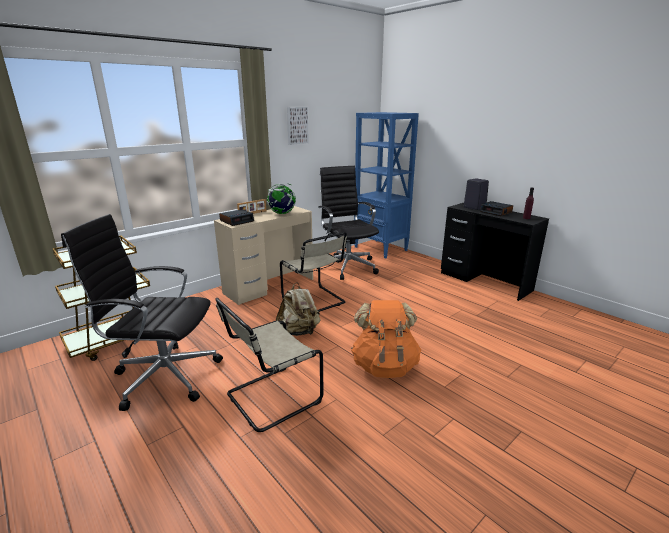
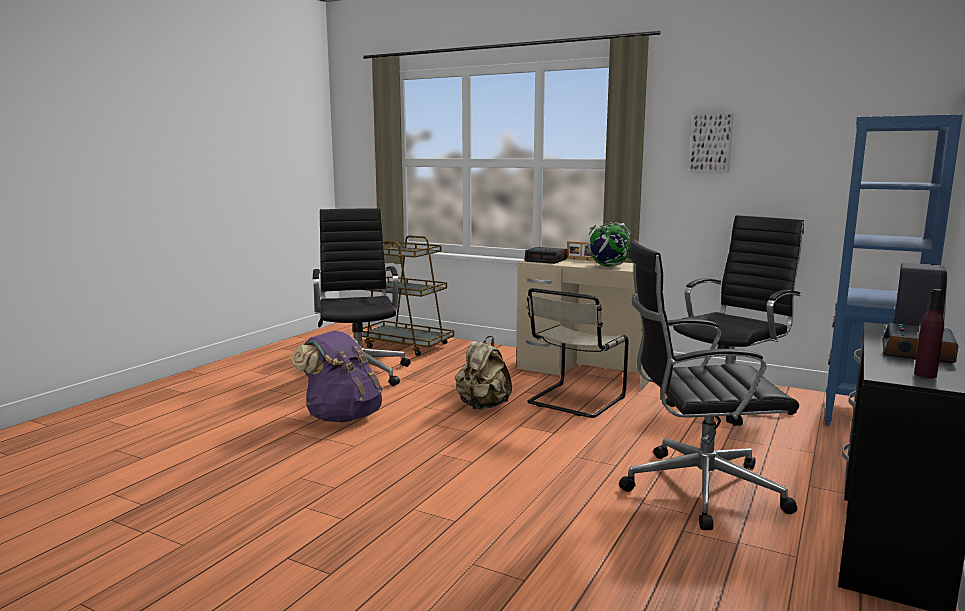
camera: 70 degrees right, 10 degrees down
beige chair [215,298,323,432] -> purple backpack [291,331,383,422]
orange backpack [351,300,421,378] -> none
none -> black office chair [619,240,799,530]

